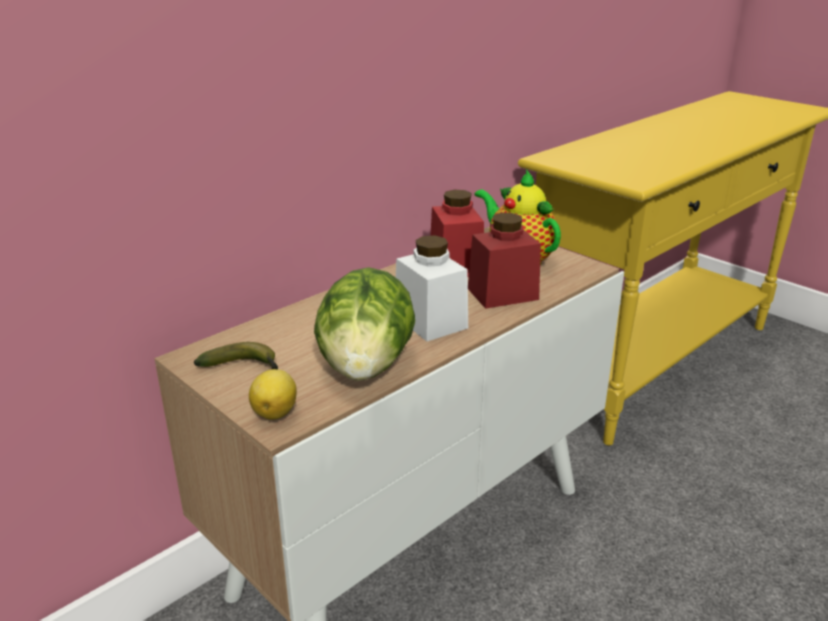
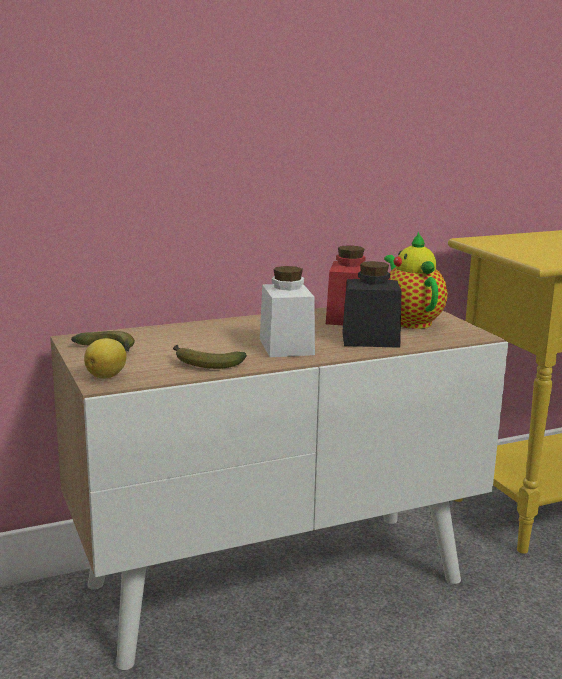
camera: 20 degrees right, 10 degrees down
lettuce [314,267,415,381] -> banana [173,345,247,369]
red jar [468,213,541,309] -> black jar [342,261,401,348]

